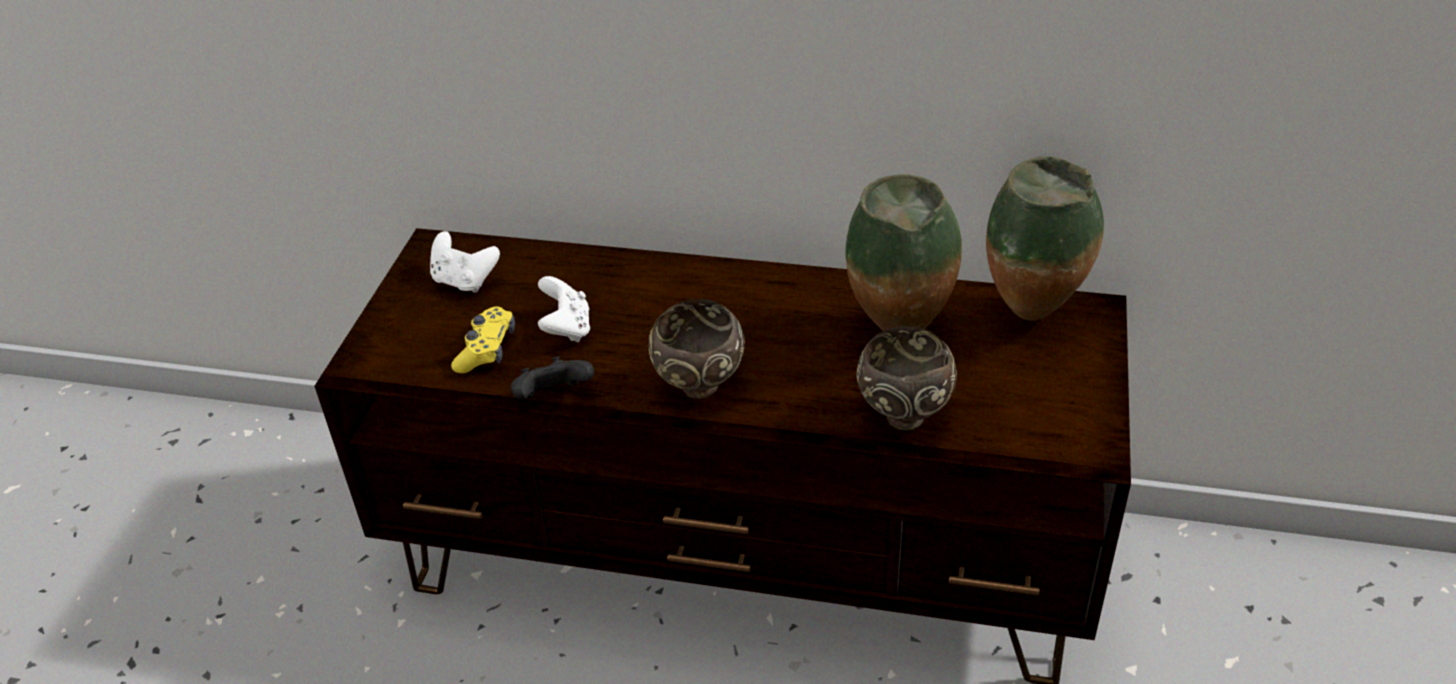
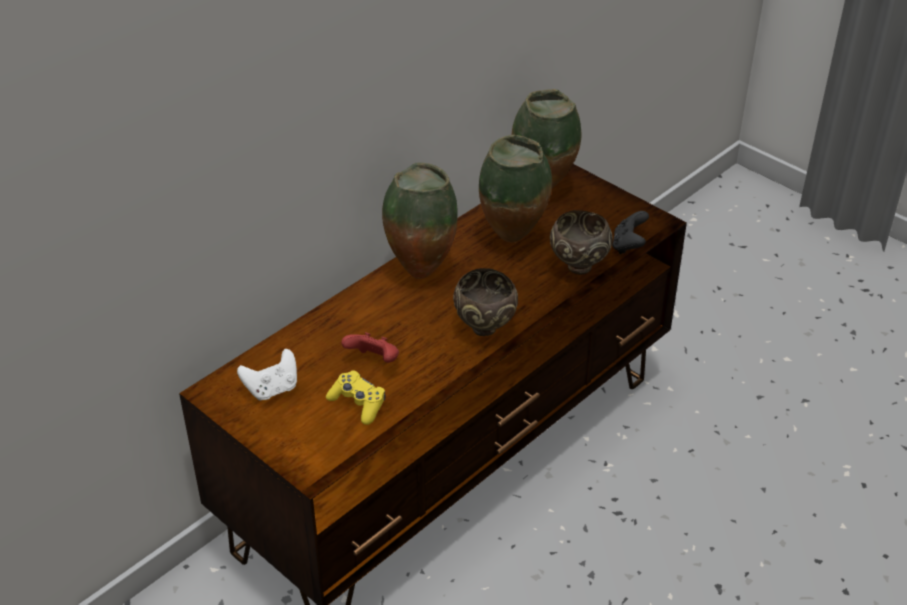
camera: 60 degrees left, 0 degrees up
black game controller [511,356,594,399] -> black game controller moved to [612,211,649,254]
white game controller [538,276,590,342] -> red game controller [341,332,399,363]
none -> vase [382,162,458,279]

